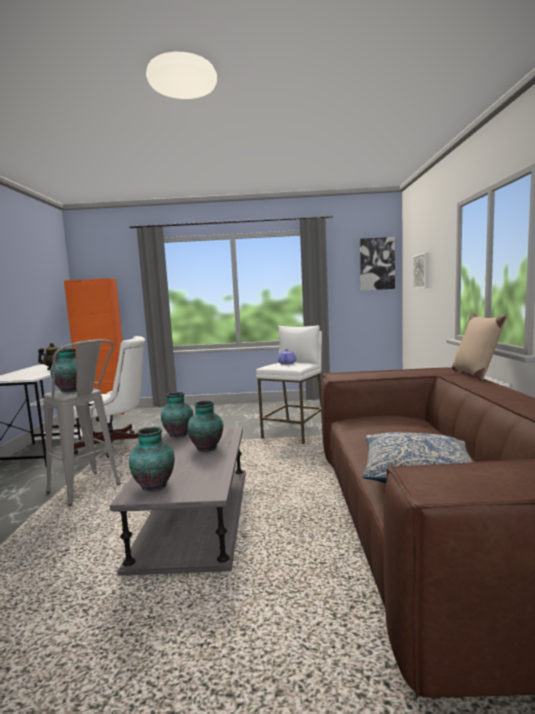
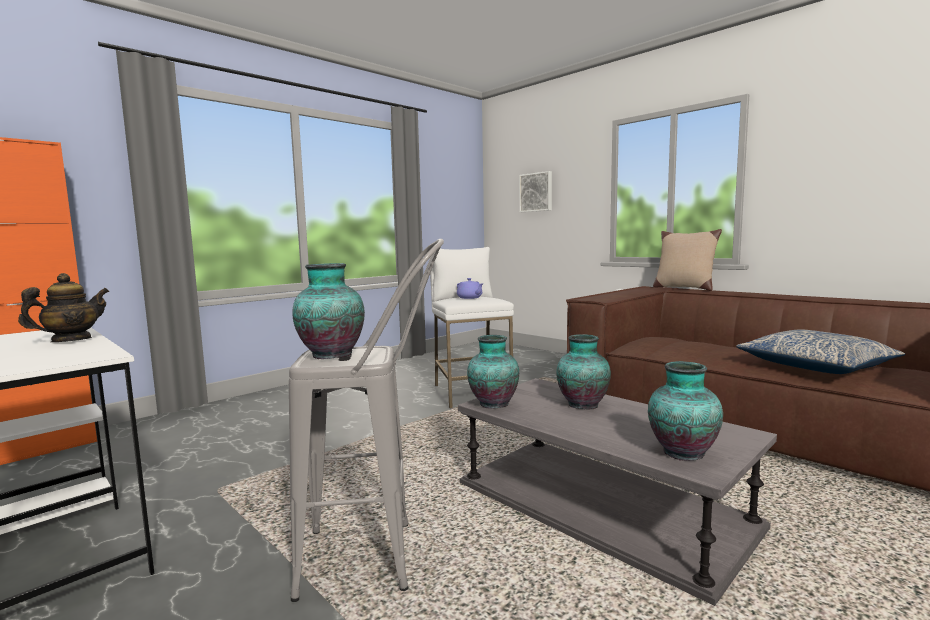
camera: 45 degrees left, 0 degrees up
white office chair [74,336,145,457] -> none
picture [360,237,395,290] -> none

